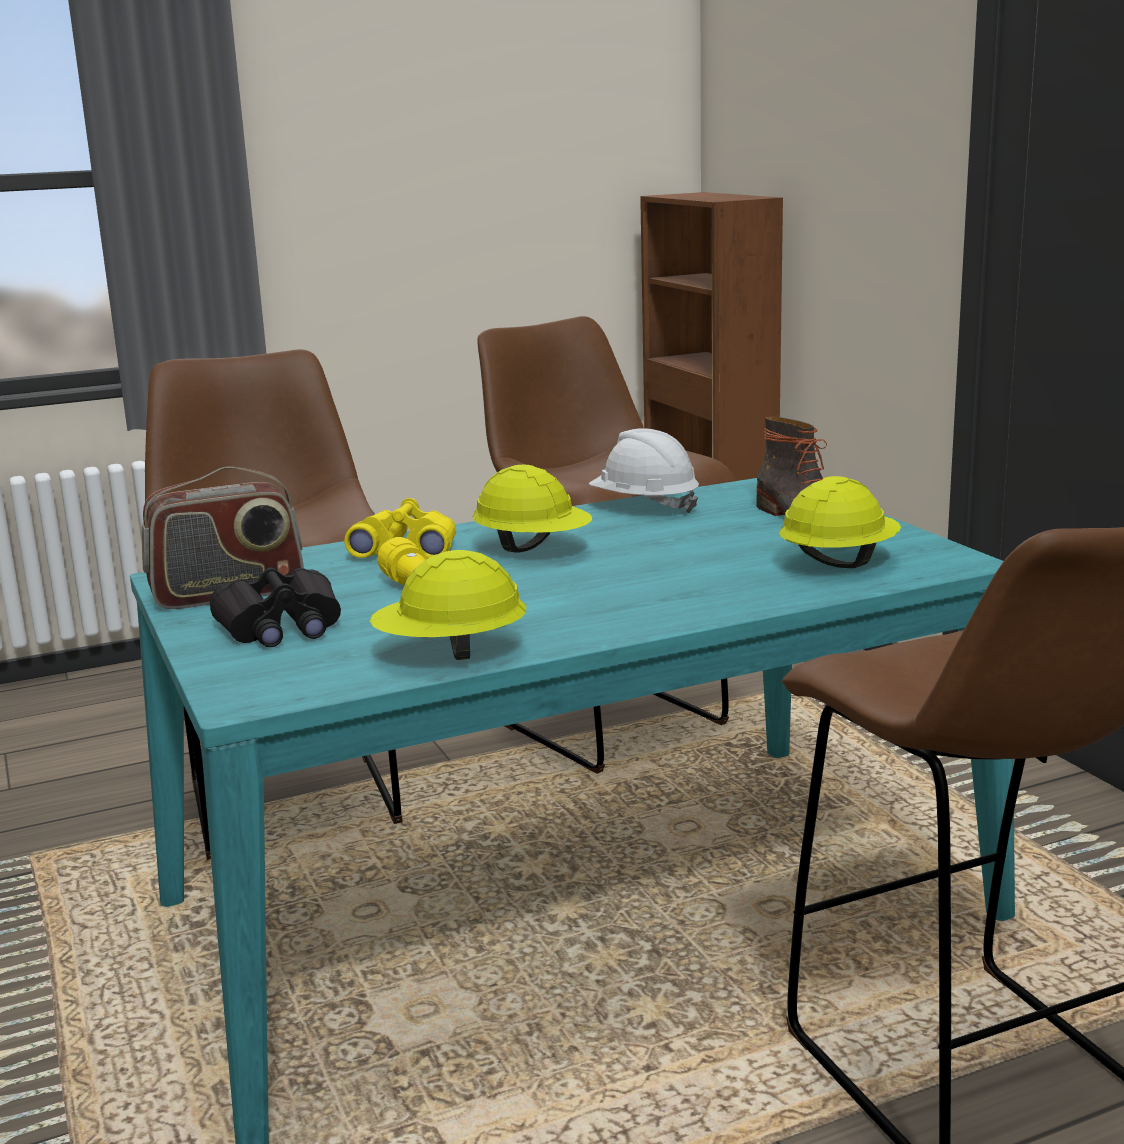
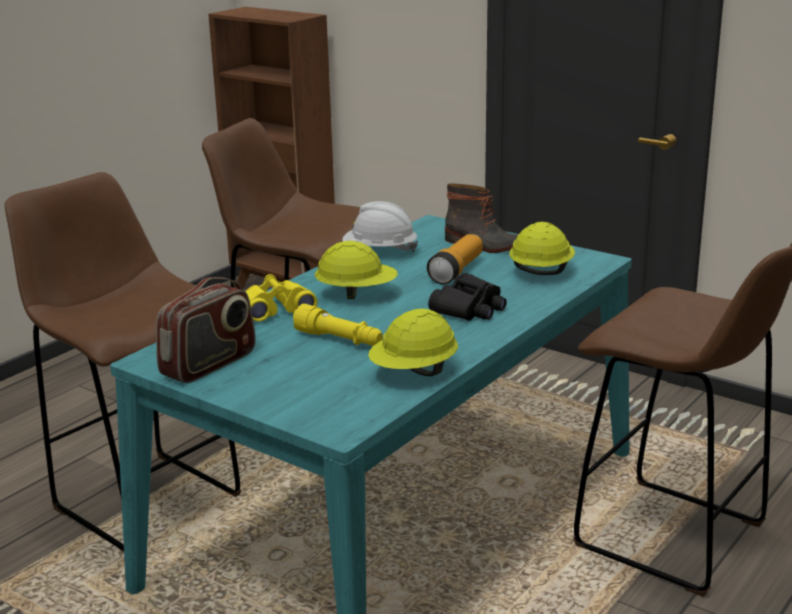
camera: 30 degrees left, 5 degrees up
black binoculars [210,568,341,647] -> black binoculars moved to [428,273,507,321]
none -> flashlight [427,234,483,284]

